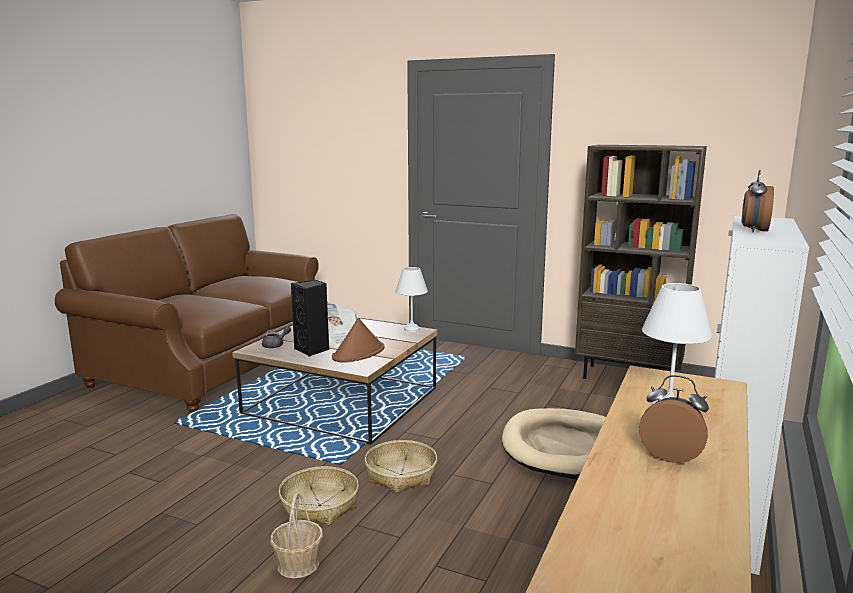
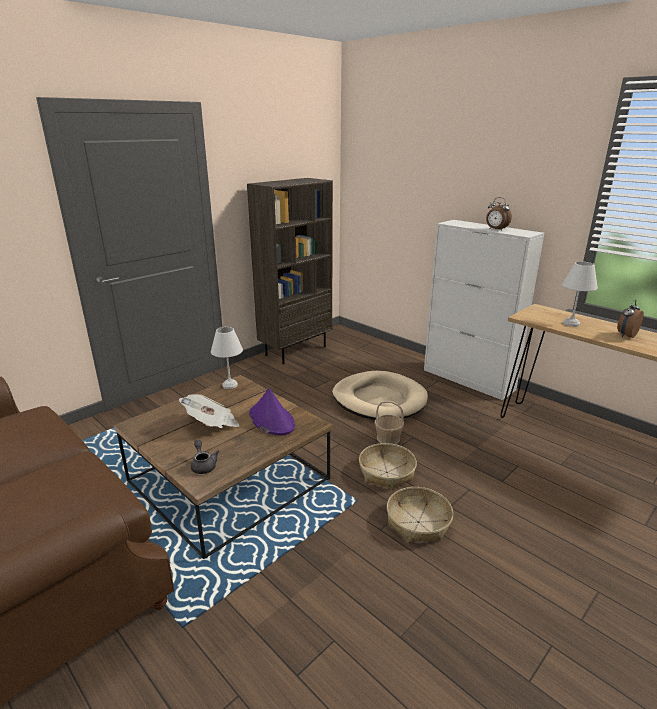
camera: 70 degrees left, 10 degrees up
basket [270,493,323,578] -> basket moved to [375,401,404,444]
black speaker [291,280,329,357] -> none
brown hat [332,318,385,363] -> purple hat [249,388,295,435]

